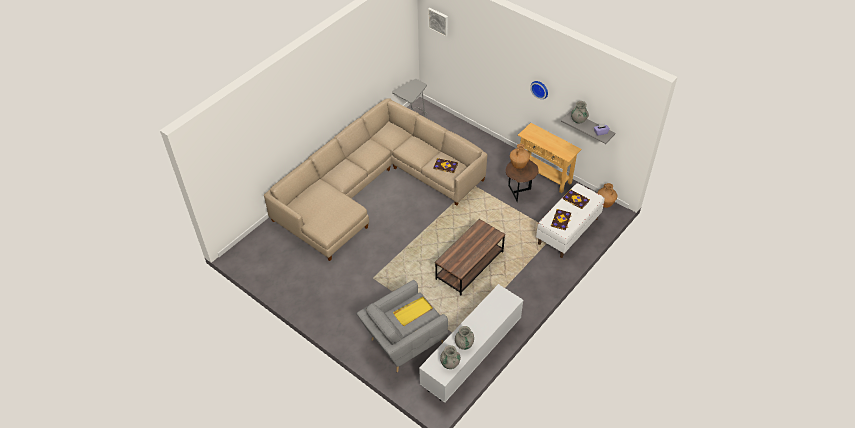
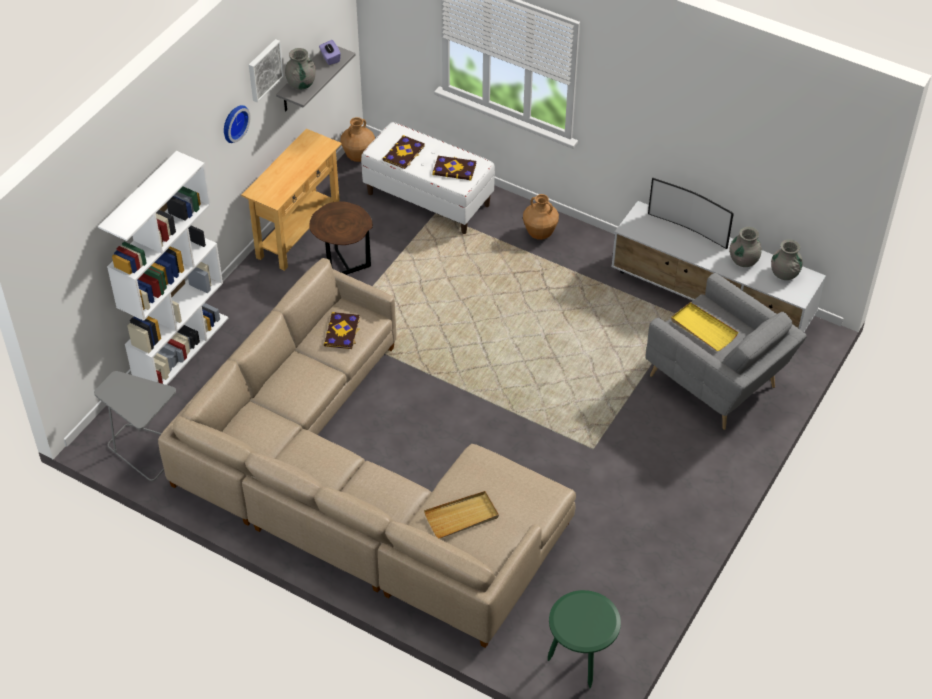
camera: 100 degrees left, 0 degrees up
picture [428,8,448,37] -> picture moved to [249,39,284,103]
brown coffee table [435,219,505,296] -> none
brown vase [510,144,530,169] -> brown vase moved to [523,194,559,240]
none -> white bookcase [98,151,229,385]
none -> beige tray [424,491,499,539]
none -> green side table [548,590,621,689]
none -> television [648,178,734,249]

